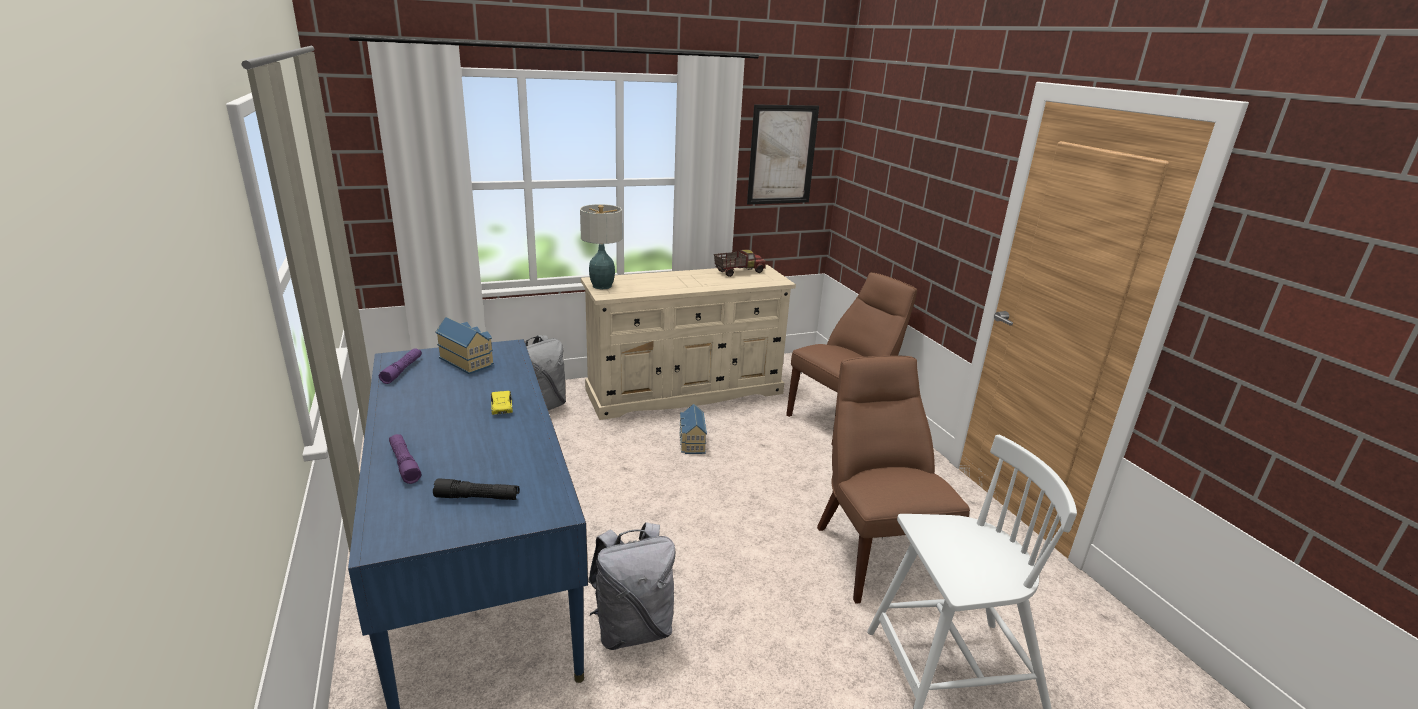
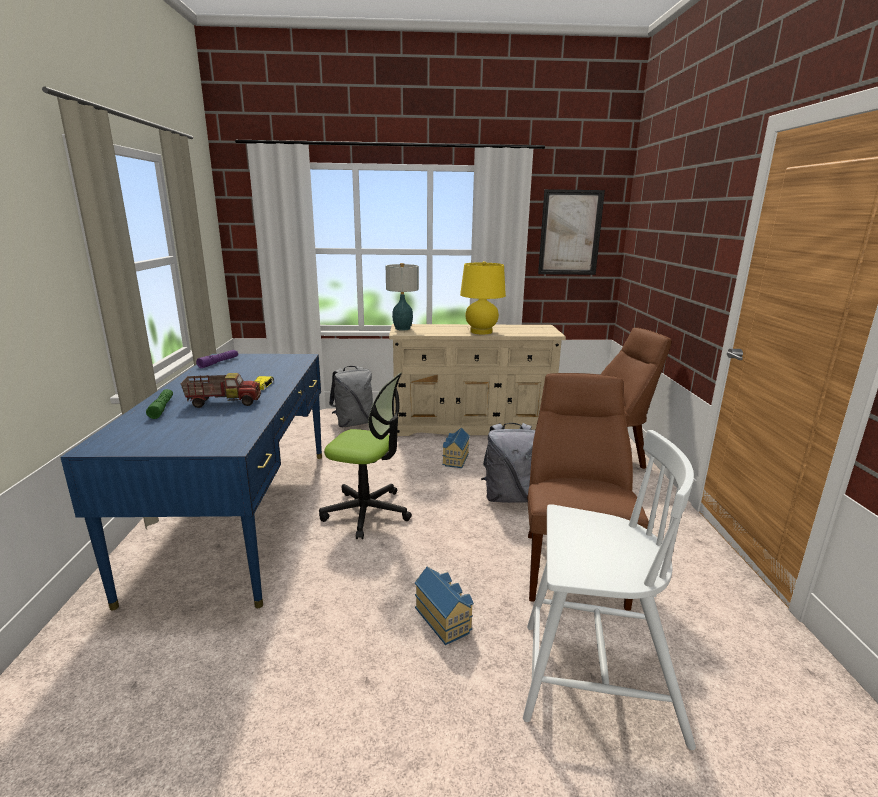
camera: 20 degrees right, 5 degrees down
purple flashlight [389,434,421,484] -> green flashlight [146,389,173,419]
black flashlight [433,478,520,500] -> none
toy house [435,317,494,374] -> toy house moved to [415,567,474,645]
grey backpack [588,522,675,650] -> grey backpack moved to [481,423,535,503]
toy truck [714,250,766,277] -> toy truck moved to [180,373,261,408]
none -> office chair [319,372,412,539]
none -> yellow table lamp [460,261,506,334]

